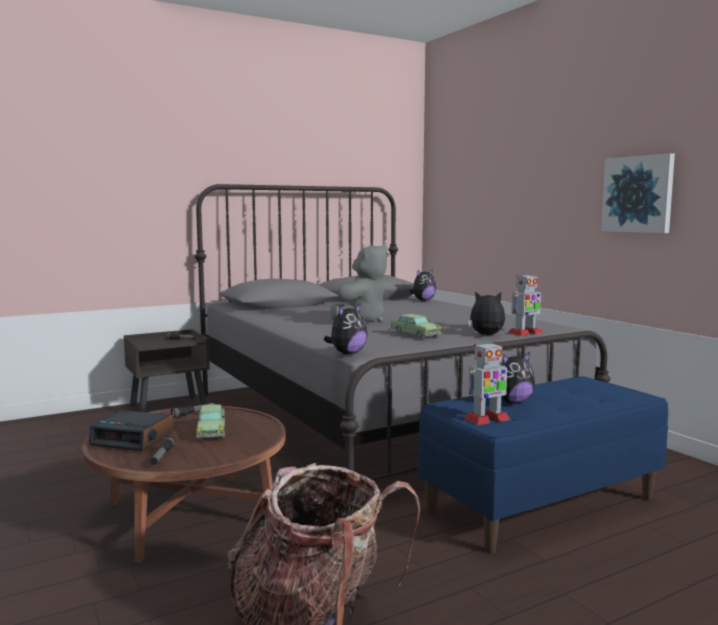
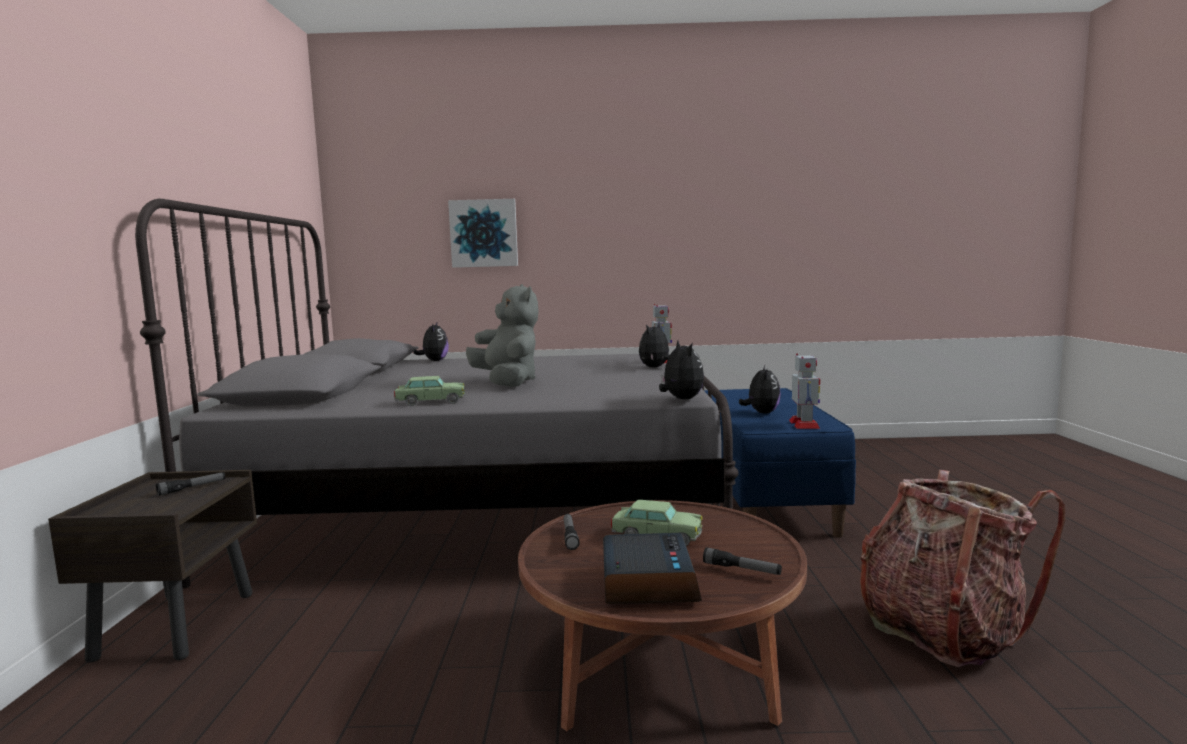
camera: 60 degrees left, 0 degrees up
alarm clock [89,410,174,451] -> alarm clock turned 45 degrees counterclockwise [603,533,702,604]
toy car [391,314,441,340] -> toy car moved to [394,376,465,406]
picture [601,153,675,233] -> picture moved to [448,199,518,268]

